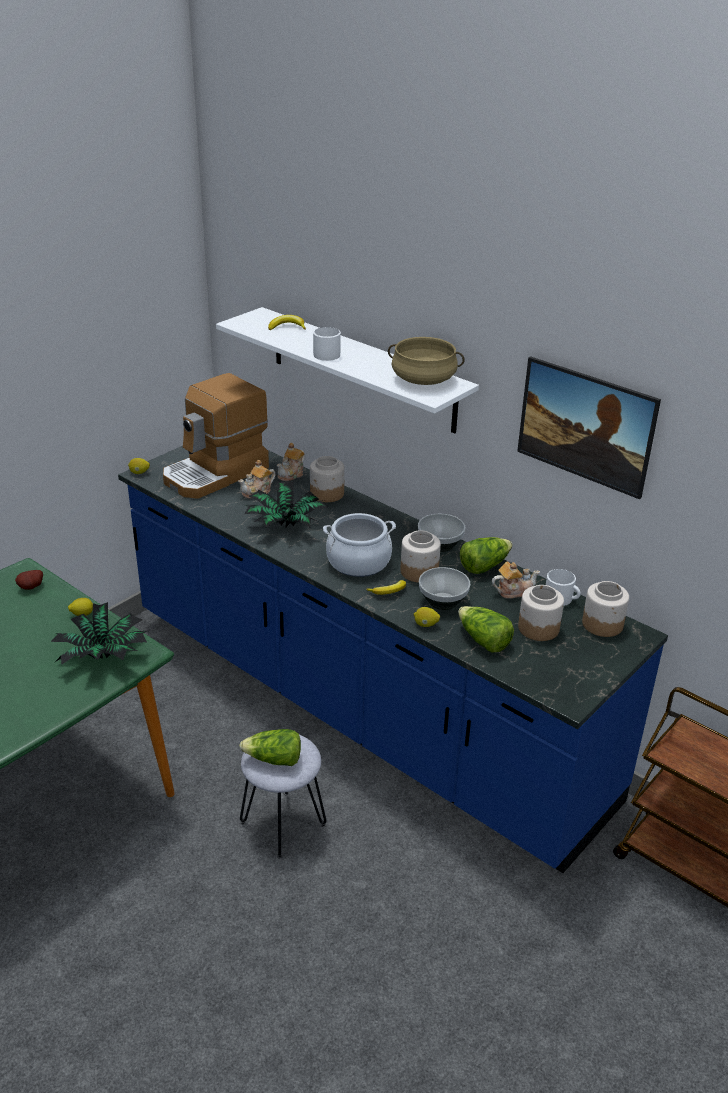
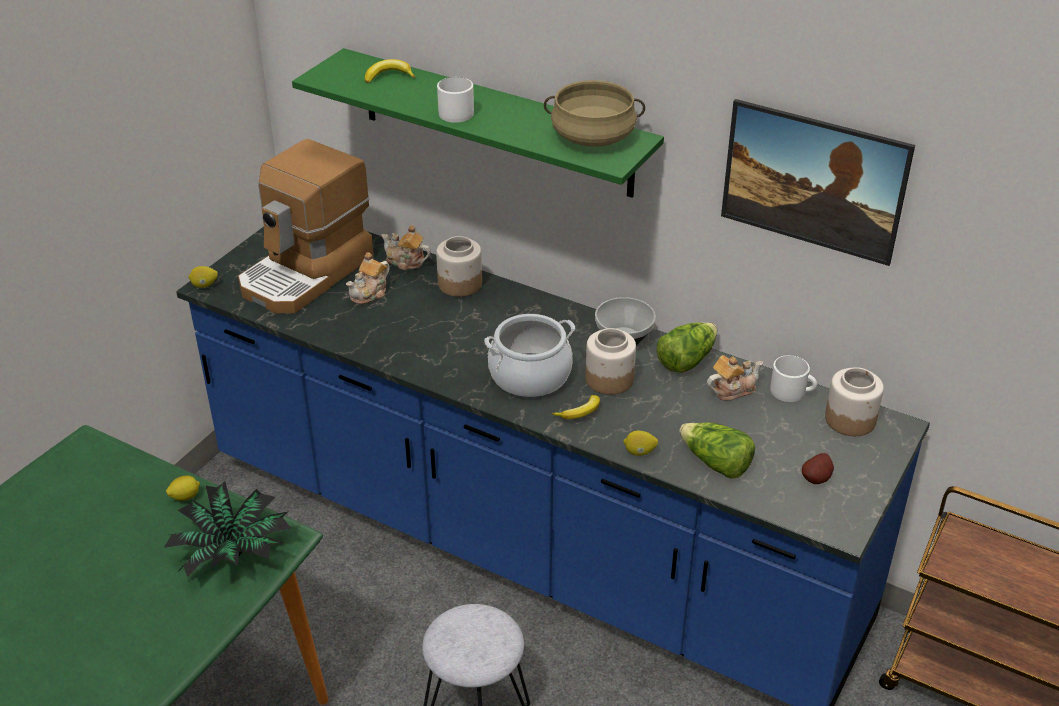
camera: 10 degrees left, 5 degrees up
potato [15,570,43,590] -> potato moved to [802,453,834,484]
white shelf [216,307,479,433] -> green shelf [292,48,664,198]
lettuce [239,729,301,766] -> none
potted plant [244,481,328,528] -> none
teapot [277,443,305,481] -> teapot turned 90 degrees clockwise [381,225,431,270]
bowl [419,567,470,610] -> none
jar [518,585,564,641] -> none

